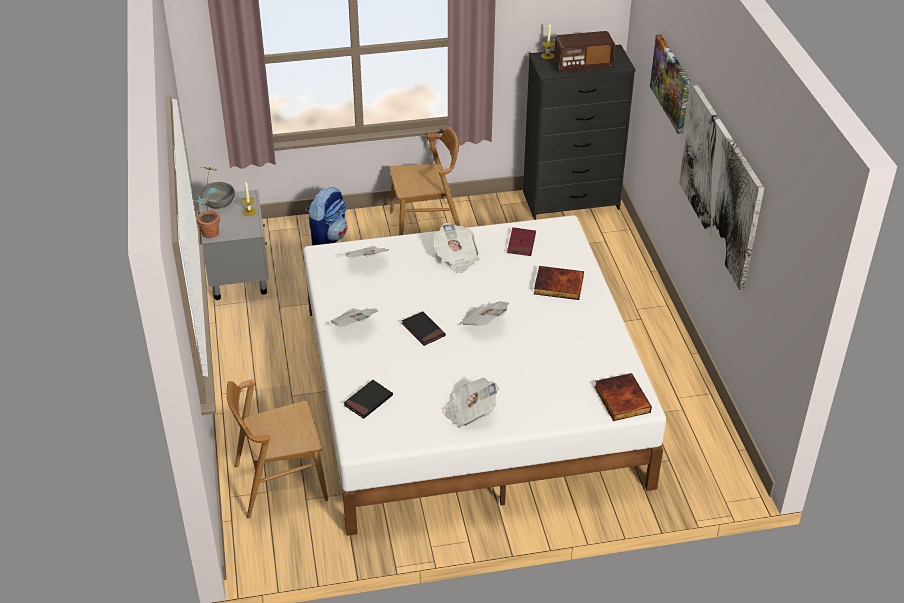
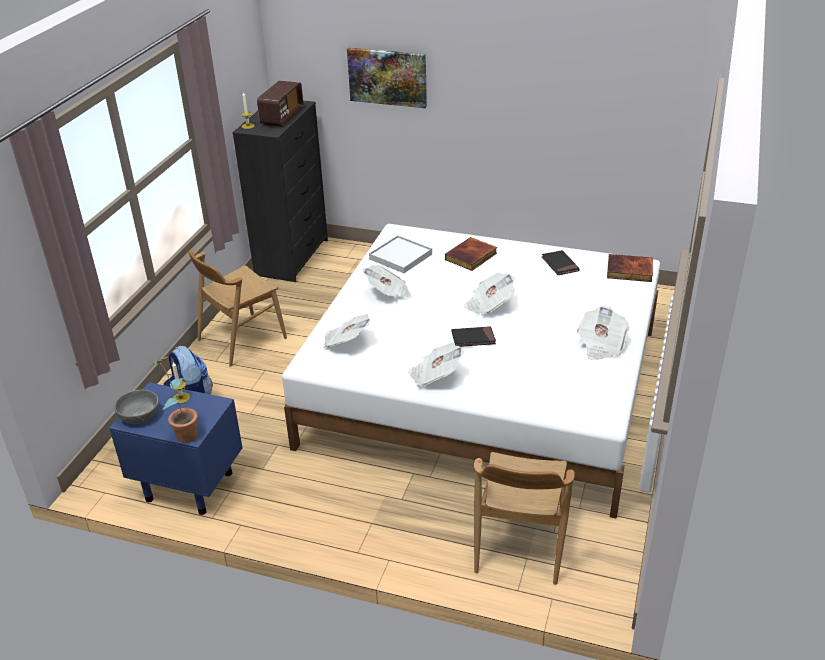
camera: 60 degrees left, 5 degrees down
grey nightstand [198,190,269,300] -> blue nightstand [109,382,243,515]
black book [344,380,393,419] -> black book moved to [542,250,580,275]
brown chair [390,127,460,235] -> brown chair turned 150 degrees counterclockwise [188,251,287,367]
red book [507,227,536,256] -> white tray [369,235,432,273]
picture [679,85,764,290] -> none

